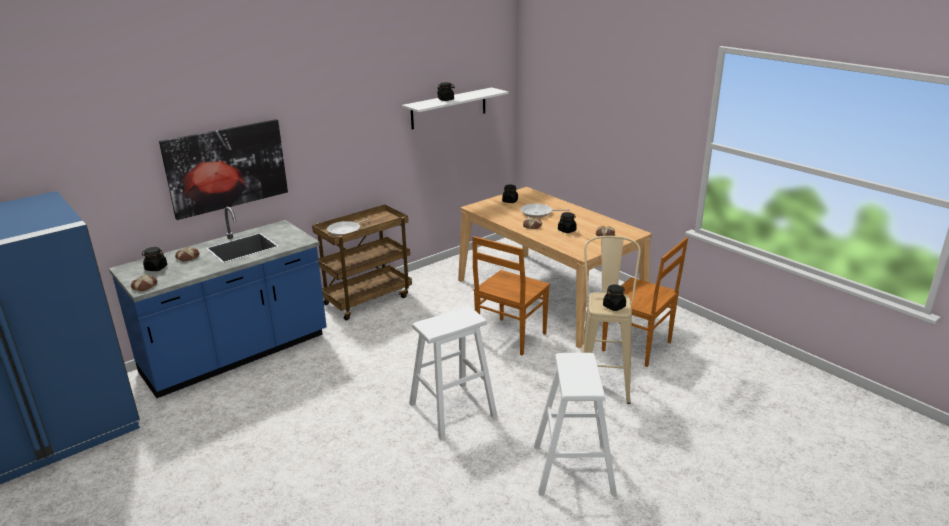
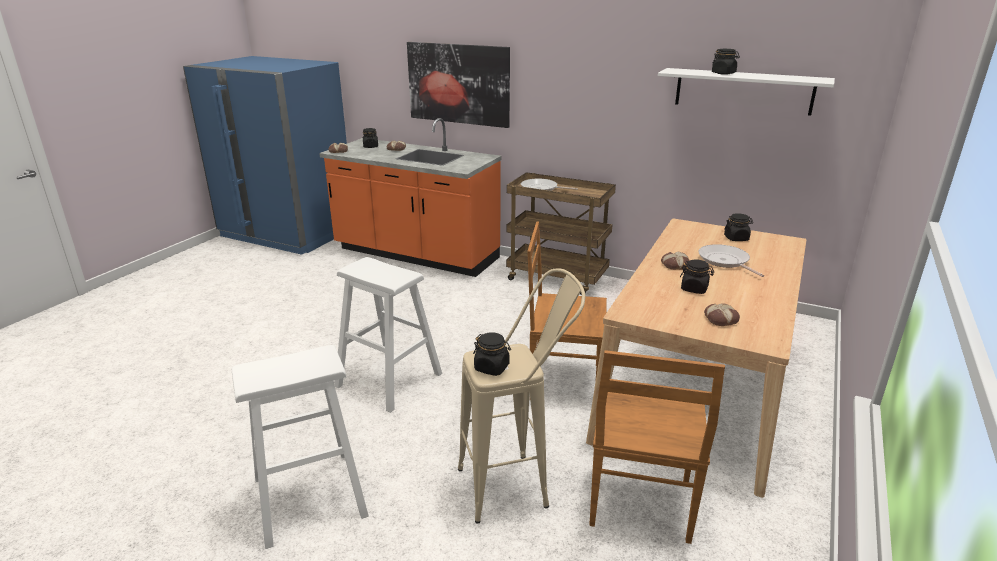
camera: 65 degrees right, 0 degrees up
blue counter [109,207,327,398] -> orange counter [319,118,502,277]

